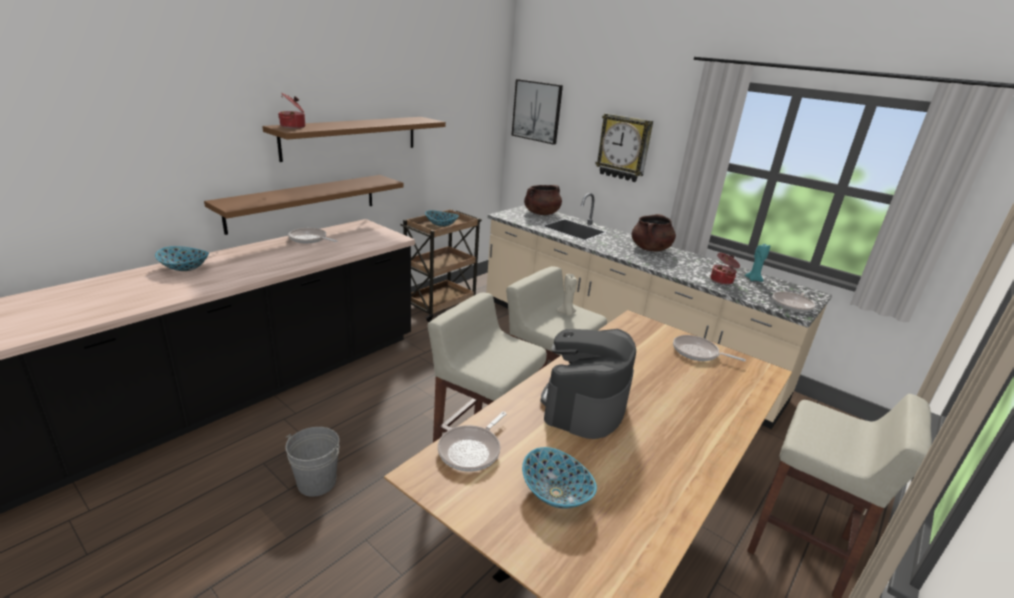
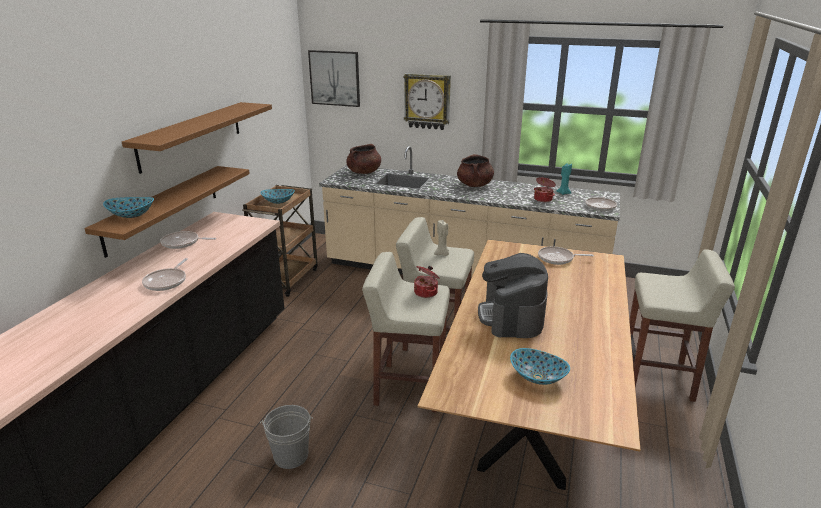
camera: 20 degrees left, 0 degrees up
bowl [155,246,209,271] -> bowl moved to [103,197,154,218]
cooking pot [278,93,305,129] -> cooking pot moved to [414,266,439,298]
frying pan [438,412,507,472] -> frying pan moved to [142,258,188,291]

